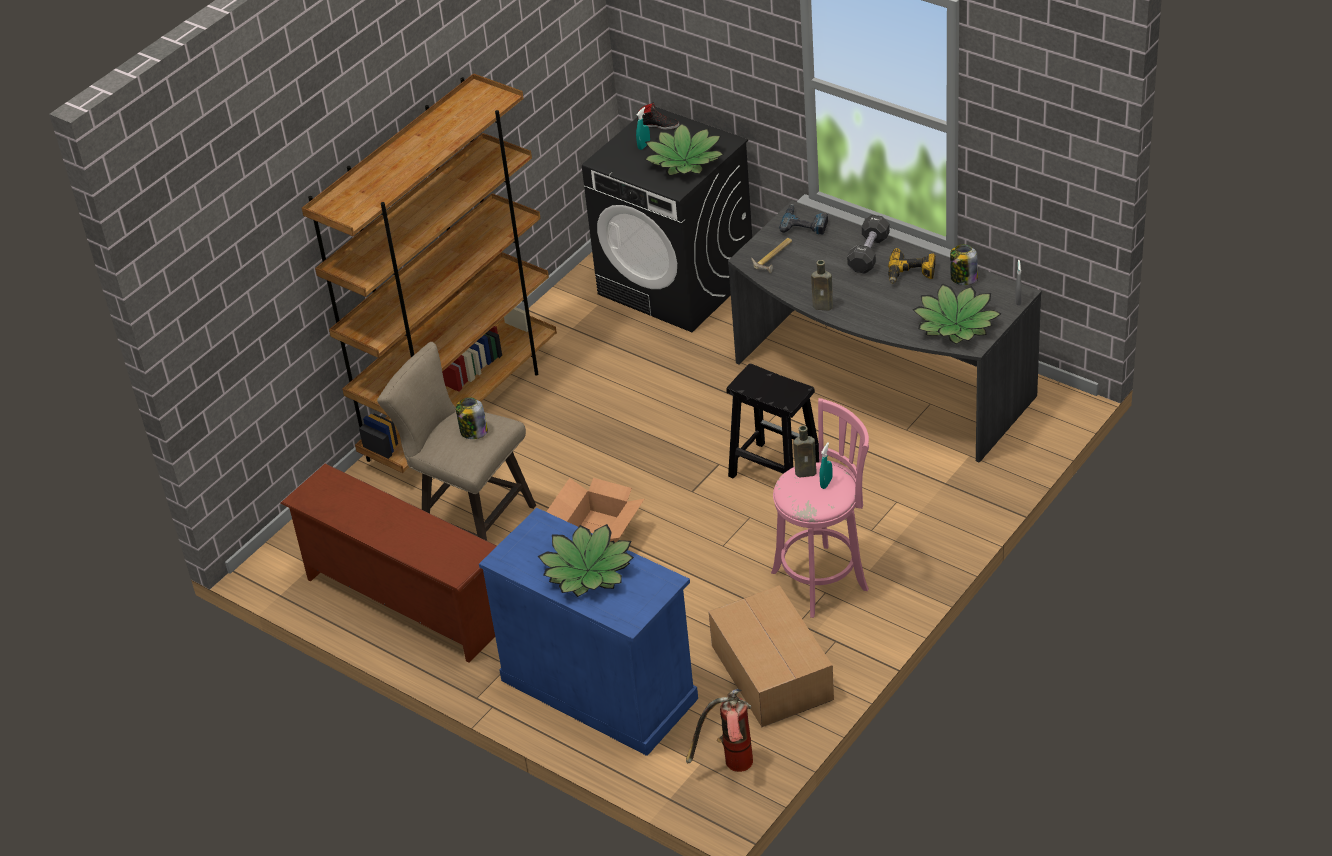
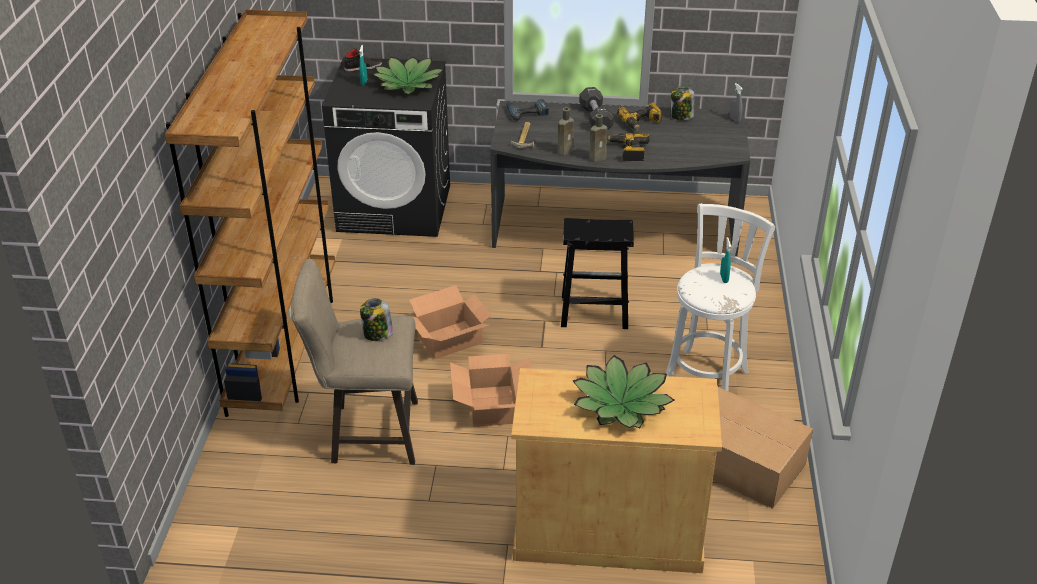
camera: 35 degrees left, 5 degrees down
brown shoe rack [280,463,497,663] -> none
blue cabinet [479,508,698,756] -> beige cabinet [511,368,722,573]
fire extinguisher [686,689,753,772] -> none
pink stool [771,398,869,618] -> white stool [666,203,775,391]
brown bottle [793,425,817,477] -> brown bottle moved to [558,108,574,156]
potted plant [913,283,1001,344] -> none
none -> cardboard box [409,285,491,359]
none -> power drill [607,133,650,162]

